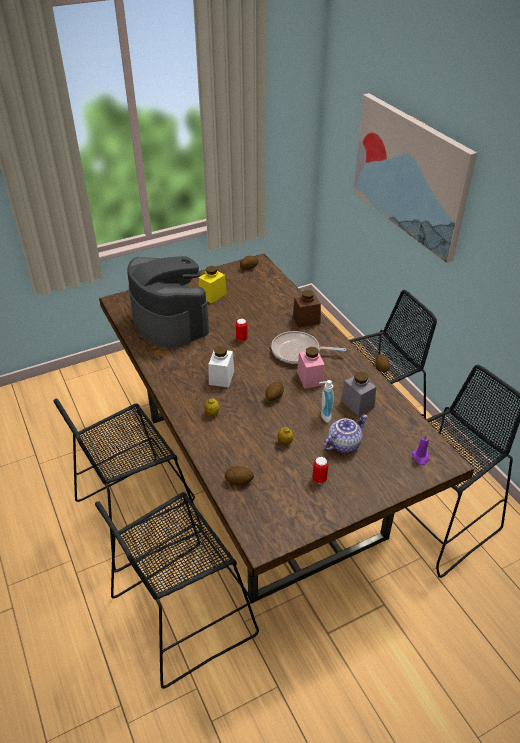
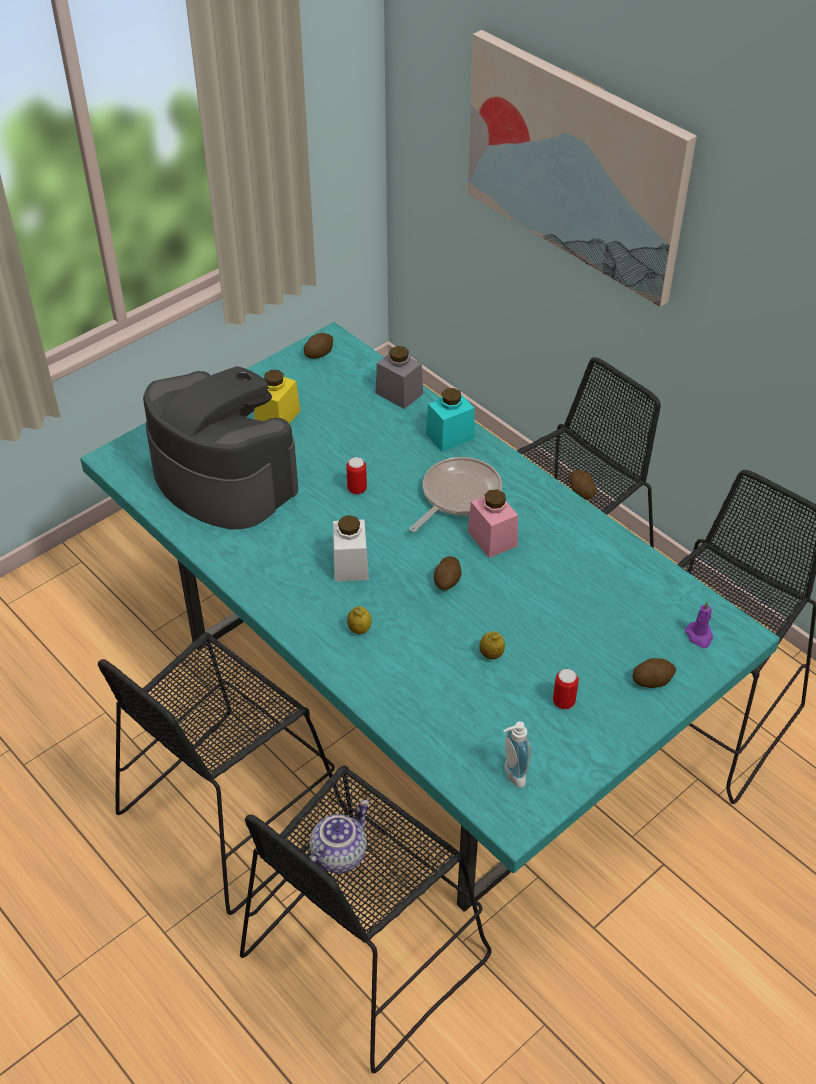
camera: 15 degrees left, 5 degrees up
brown dining table [99,254,474,603] -> turquoise dining table [80,322,780,912]
potato [225,466,254,485] -> potato moved to [632,658,676,688]
frying pan [271,331,346,364] -> frying pan turned 135 degrees clockwise [409,457,502,532]
brown jar [293,290,321,328] -> turquoise jar [426,388,475,452]
soap dispenser [319,380,334,423] -> soap dispenser moved to [503,721,530,788]
teapot [323,415,368,453] -> teapot moved to [309,800,369,873]
grey jar [341,372,376,416] -> grey jar moved to [376,346,423,409]

